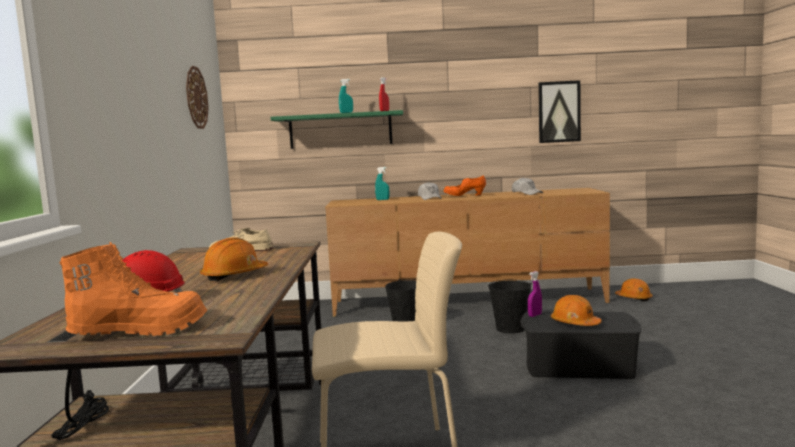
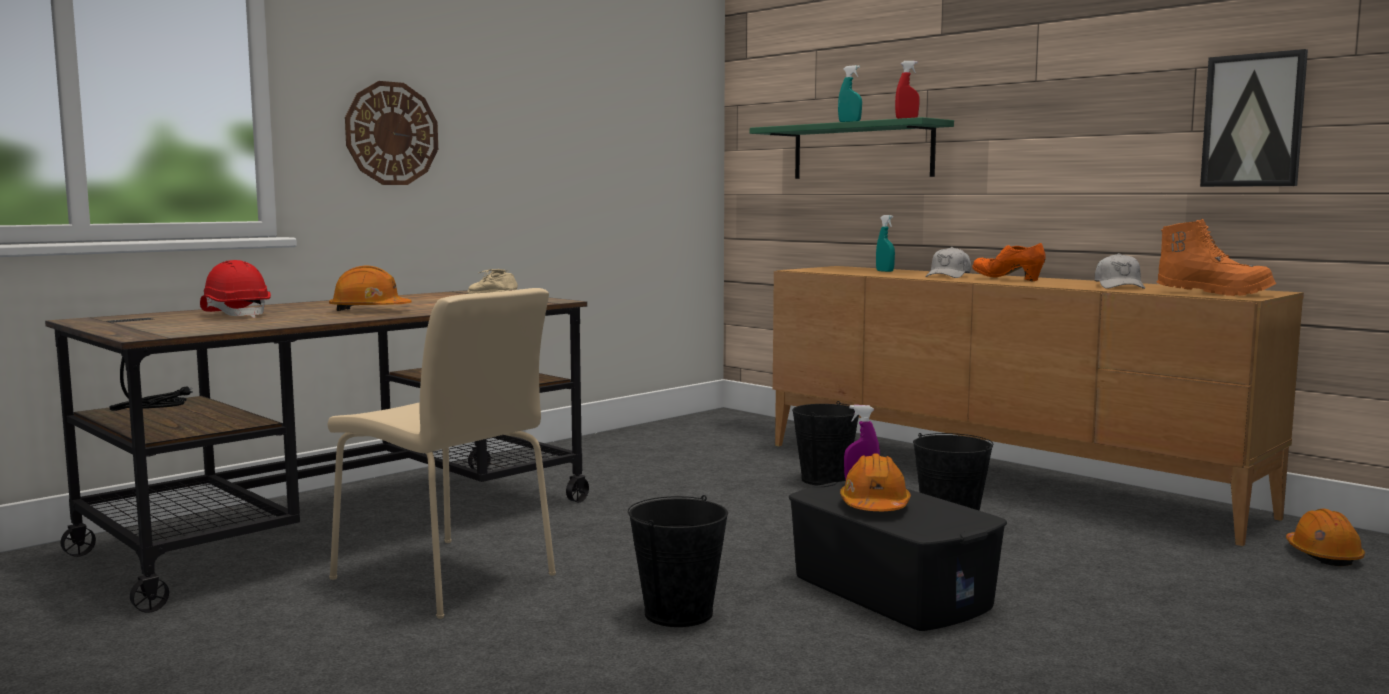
camera: 45 degrees right, 0 degrees up
orange boot [59,242,207,336] -> orange boot moved to [1157,219,1276,296]
wall clock [186,66,209,129] -> wall clock moved to [345,81,438,185]
none -> black bucket [628,495,728,627]

